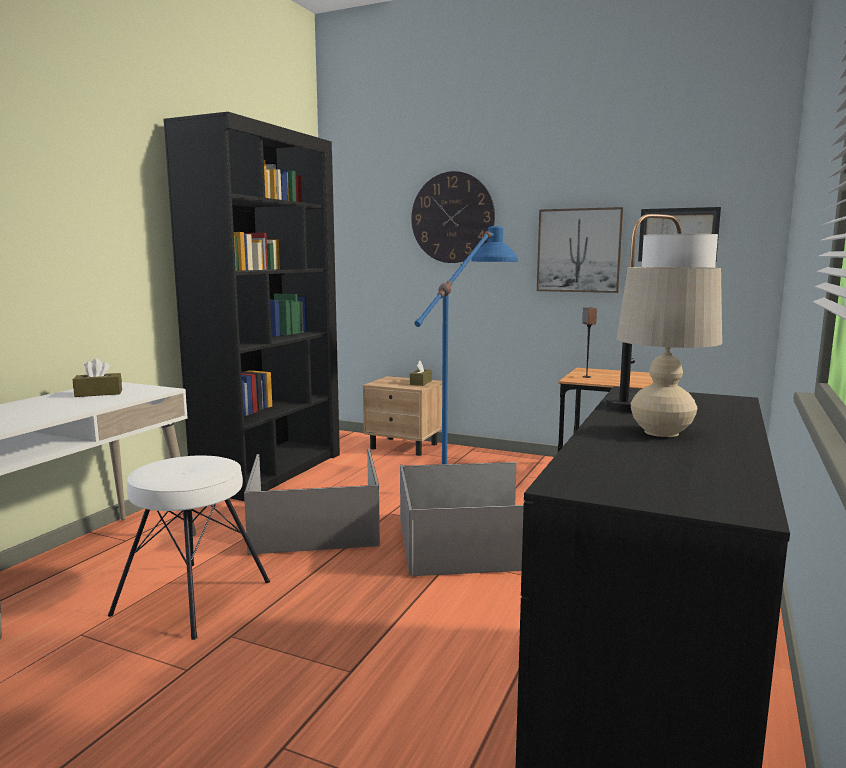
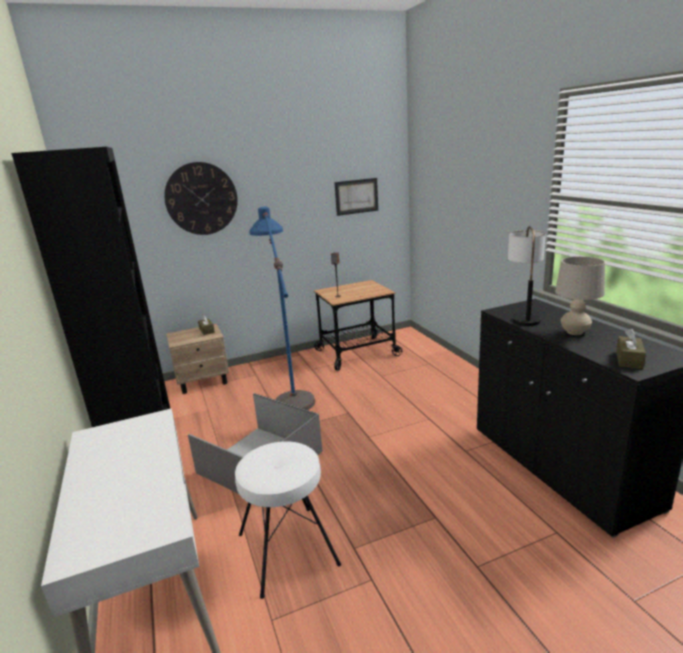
camera: 45 degrees left, 10 degrees up
brown tissue box [73,358,122,397] -> brown tissue box moved to [616,329,646,369]
grey storage box [400,462,524,576] -> none
picture [537,207,624,293] -> none

